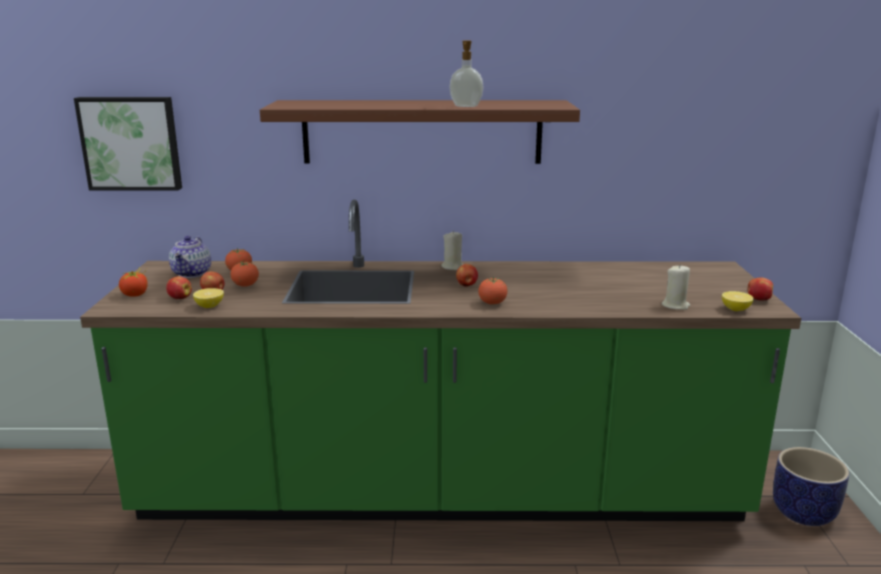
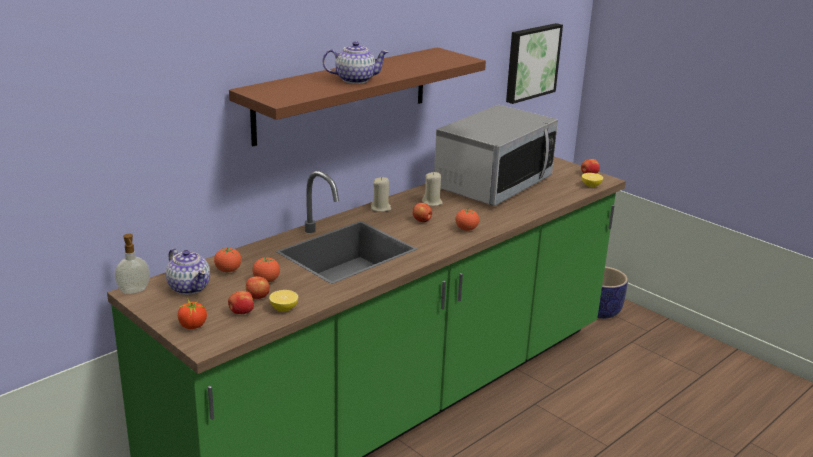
camera: 45 degrees left, 5 degrees up
picture [74,97,182,190] -> picture moved to [506,23,563,104]
soap dispenser [449,40,484,107] -> soap dispenser moved to [115,234,150,294]
beige candle [662,264,690,310] -> beige candle moved to [422,172,443,206]
none -> teapot [322,41,389,84]
none -> microwave [434,105,558,206]

